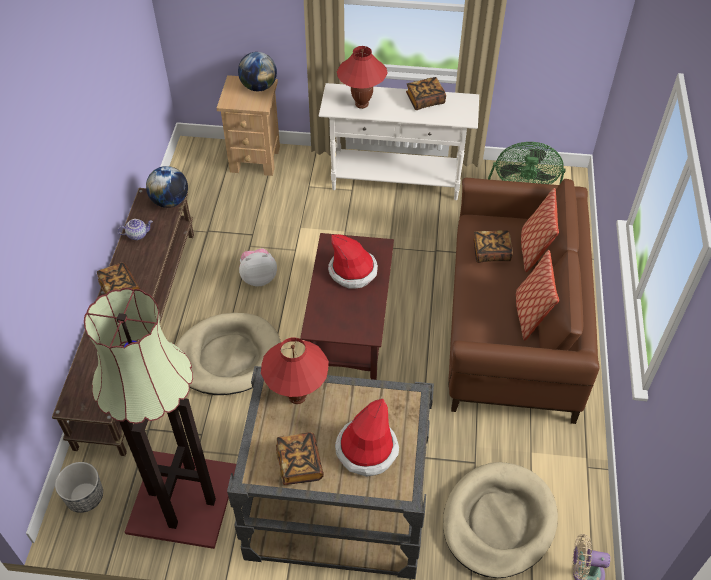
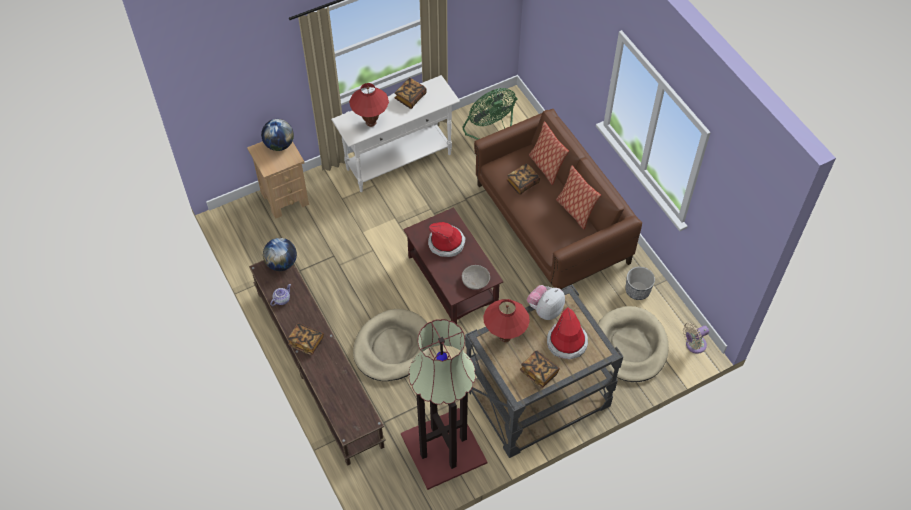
camera: 35 degrees left, 5 degrees up
planter [55,462,103,513] -> planter moved to [625,267,655,300]
plush toy [239,248,277,286] -> plush toy moved to [527,285,565,320]
none -> grey bowl [462,265,490,290]

